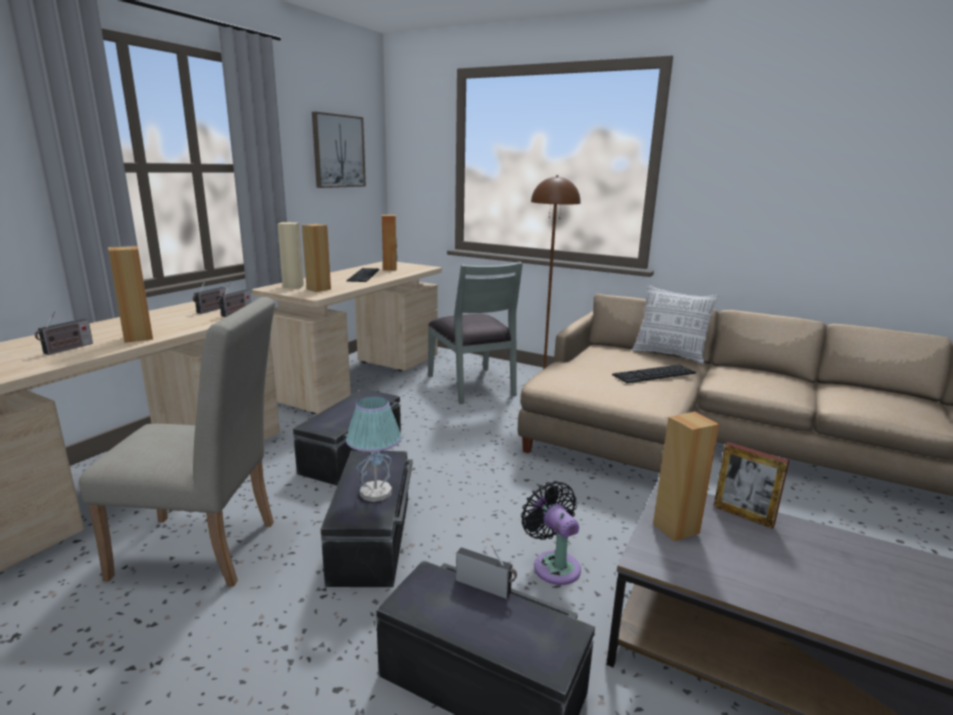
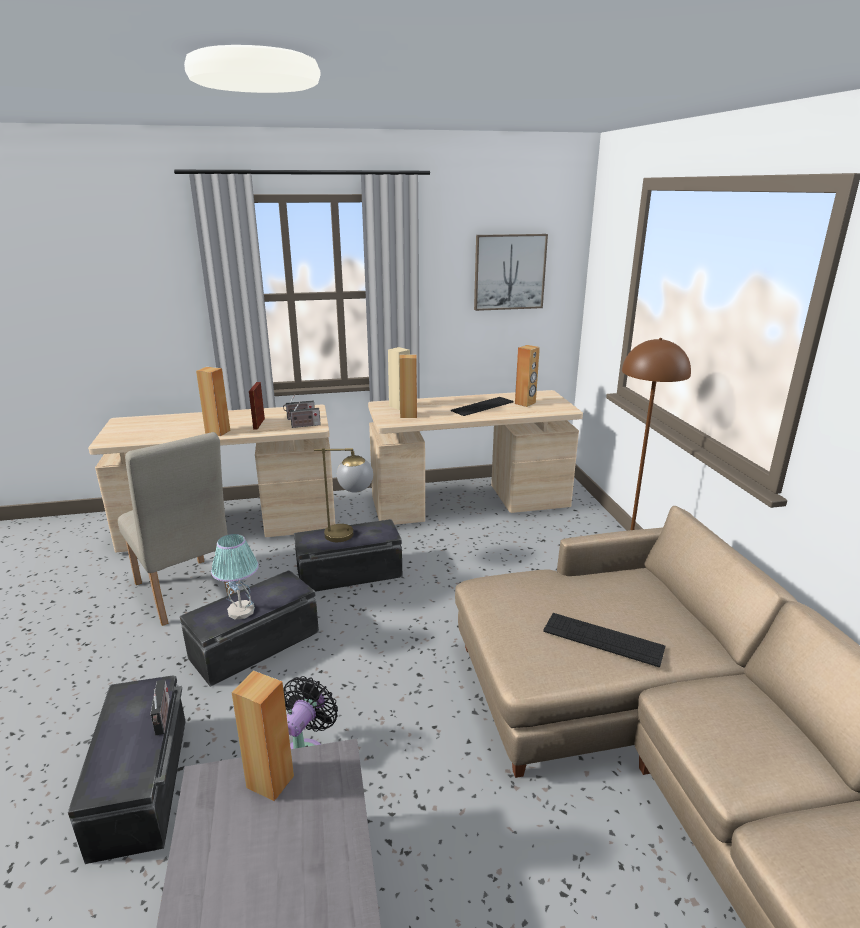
camera: 50 degrees right, 5 degrees up
radio [35,312,93,355] -> none
grey chair [428,262,523,404] -> none
pillow [632,285,718,365] -> none
picture frame [714,442,790,529] -> picture frame moved to [249,382,265,429]
none -> table lamp [314,448,373,542]

